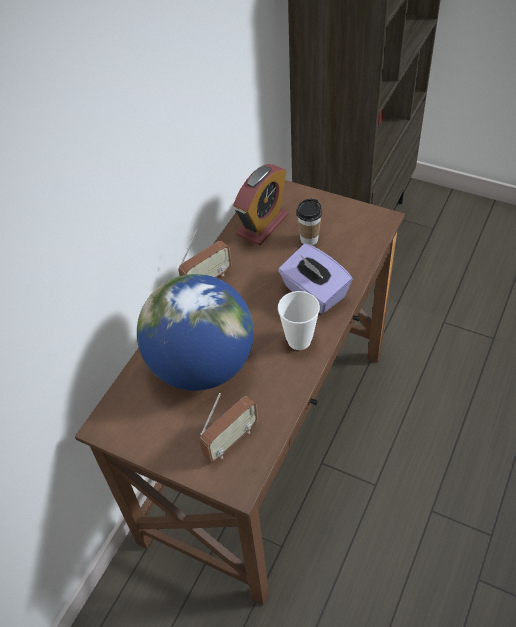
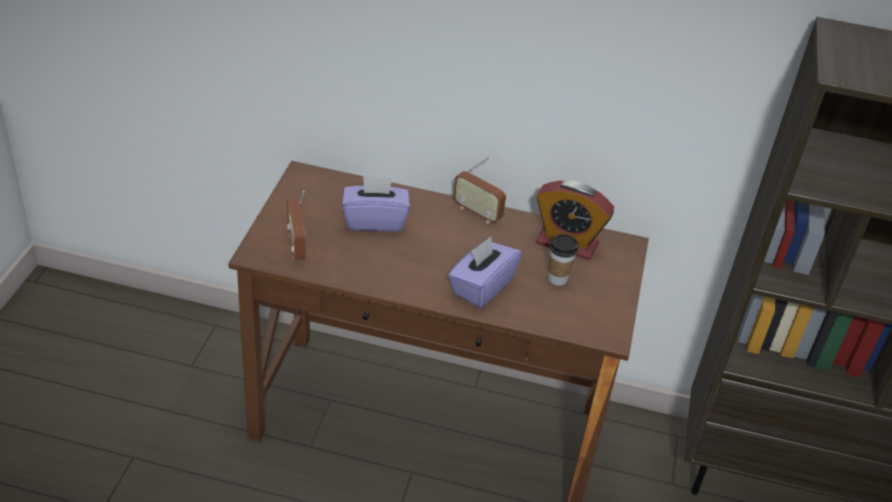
camera: 70 degrees right, 10 degrees down
globe [137,274,254,391] -> purple tissue box [342,175,410,232]
radio [200,393,258,463] -> radio turned 45 degrees clockwise [287,190,306,260]
cup [278,291,320,350] -> none

